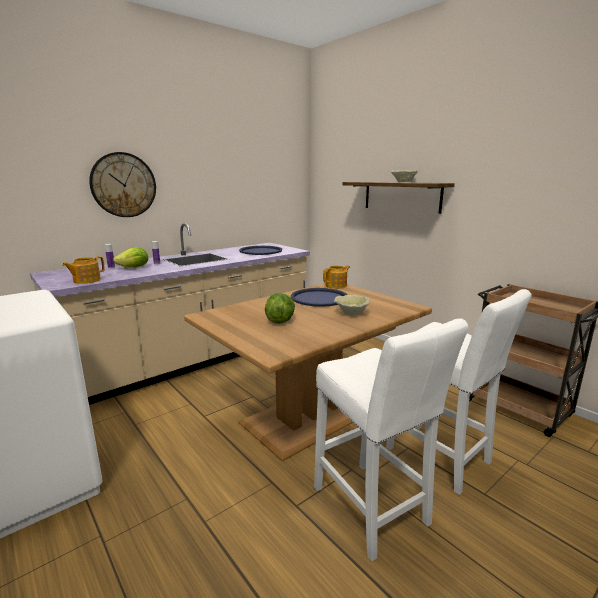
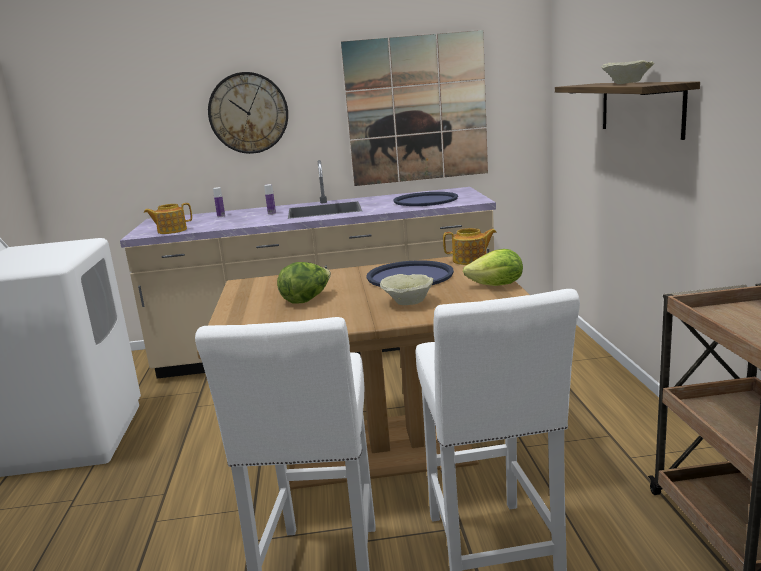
camera: 35 degrees right, 0 degrees up
lettuce [113,247,148,268] -> lettuce moved to [463,249,523,286]
none -> picture [341,30,488,186]

